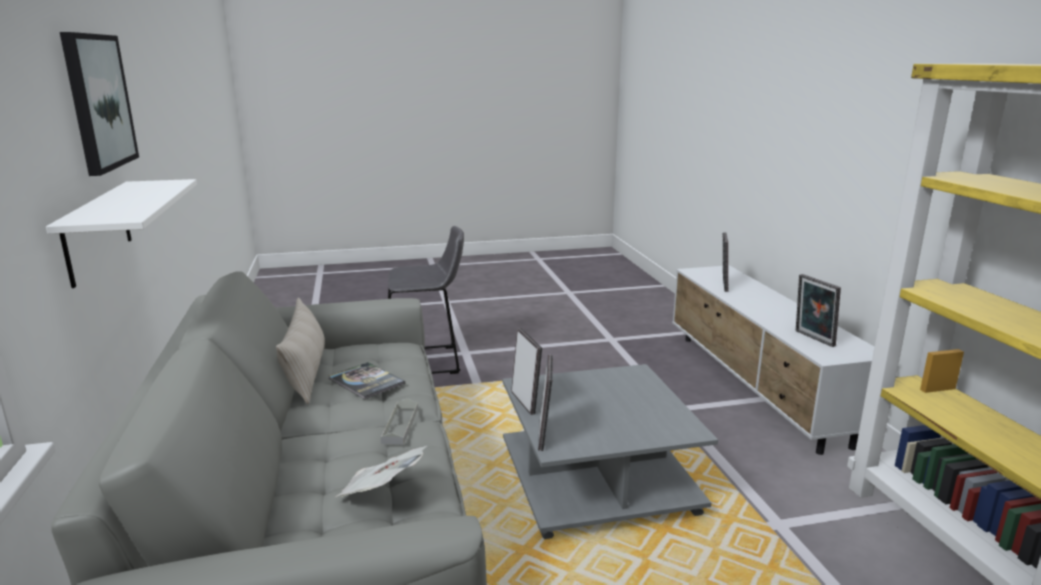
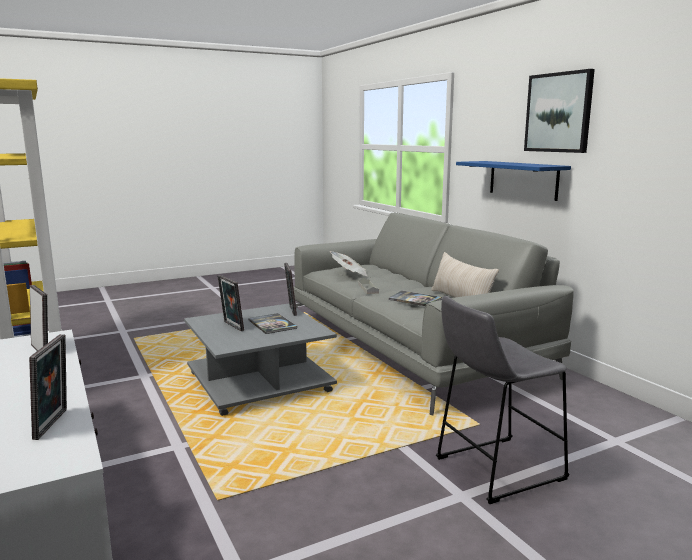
camera: 165 degrees right, 5 degrees down
white shelf [46,179,197,288] -> blue shelf [456,161,571,201]
picture frame [511,329,542,415] -> picture frame moved to [218,275,244,331]
none -> book [248,313,298,334]

